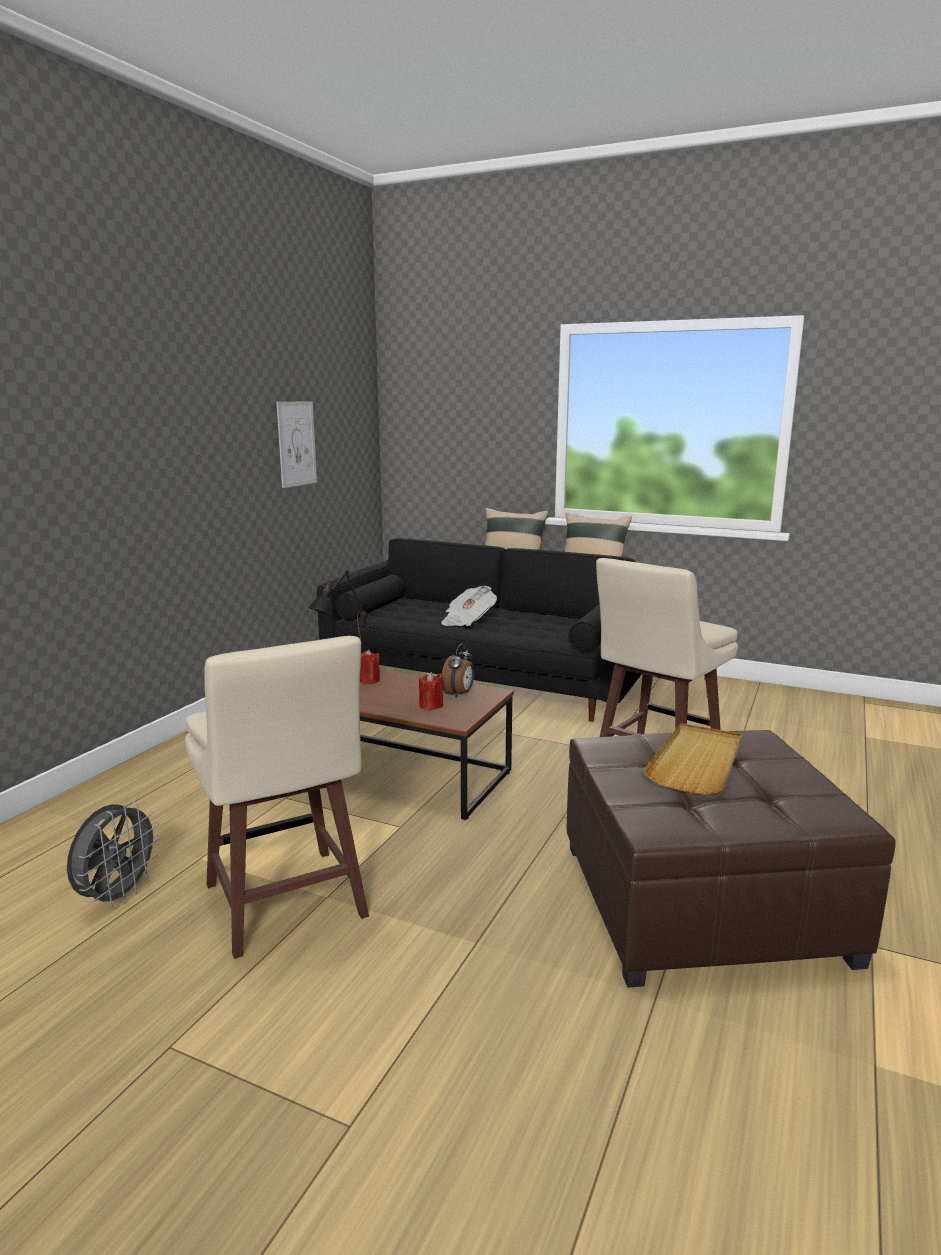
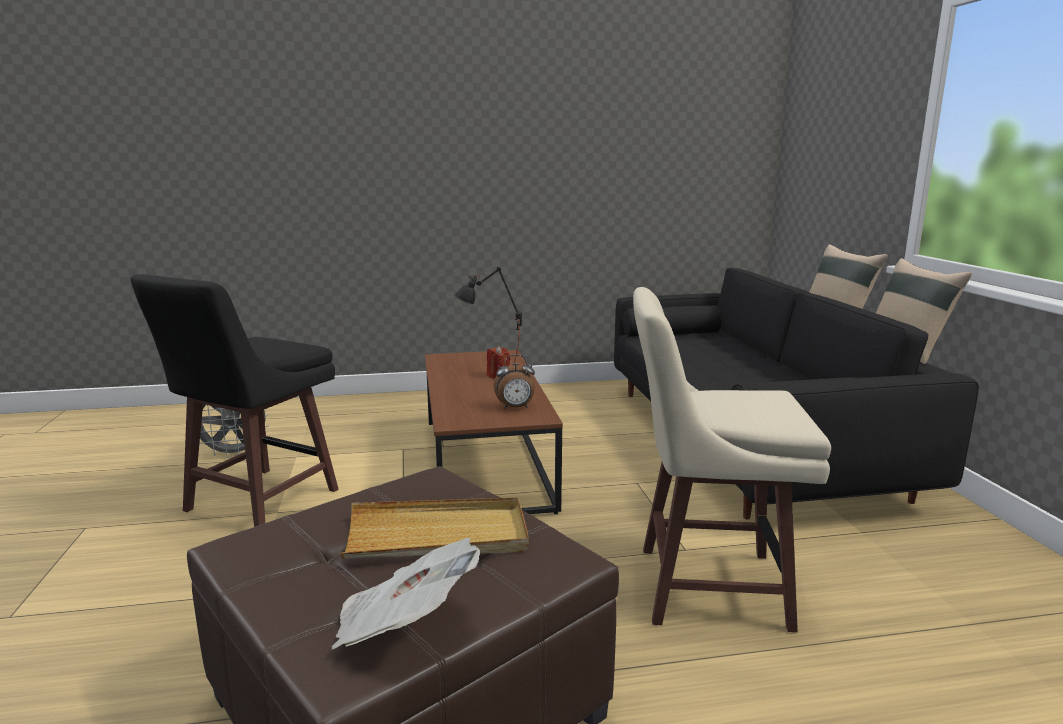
camera: 55 degrees right, 0 degrees up
beige stool [185,636,369,959] -> black stool [130,274,339,527]
picture [277,401,317,488] -> none
red candle [419,672,443,710] -> none
newspaper [441,586,497,626] -> newspaper moved to [331,538,480,650]

